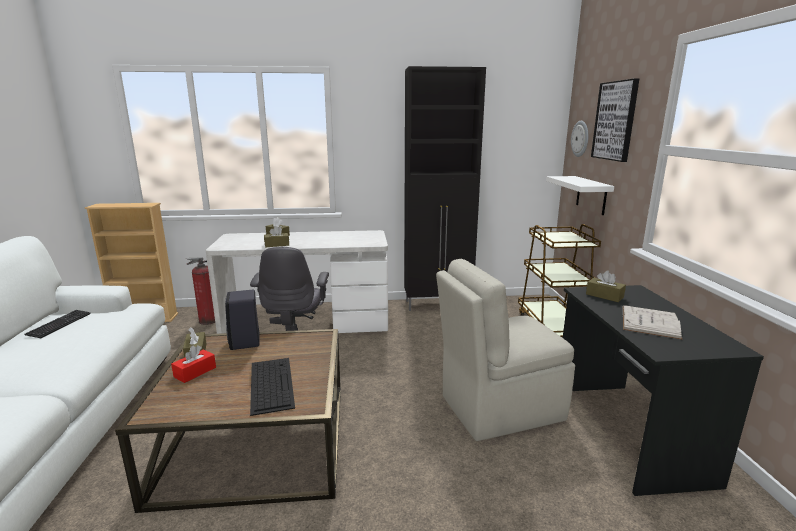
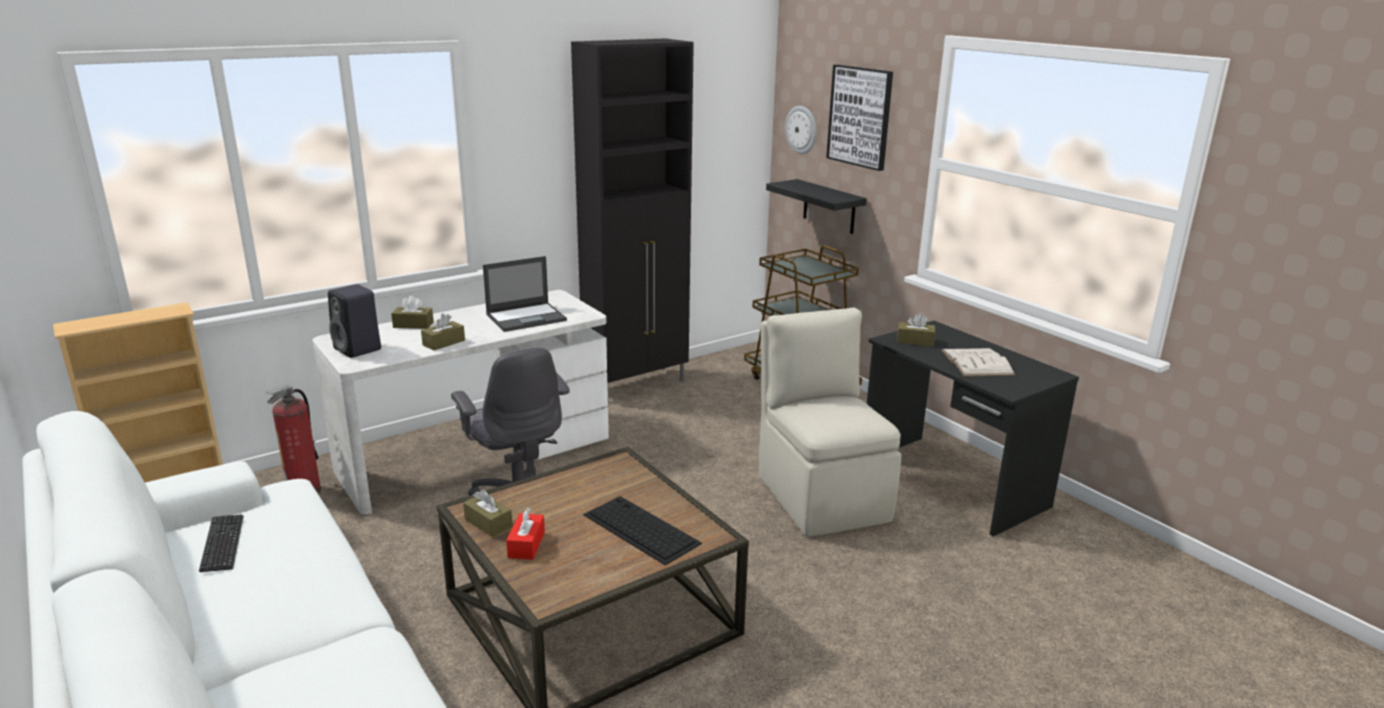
camera: 30 degrees left, 5 degrees up
black speaker [225,290,260,350] -> black speaker moved to [328,284,381,358]
beige chair [436,259,575,441] -> beige chair turned 120 degrees clockwise [759,308,901,537]
white shelf [546,176,614,215] -> black shelf [766,179,867,234]
none -> laptop [483,256,567,332]

